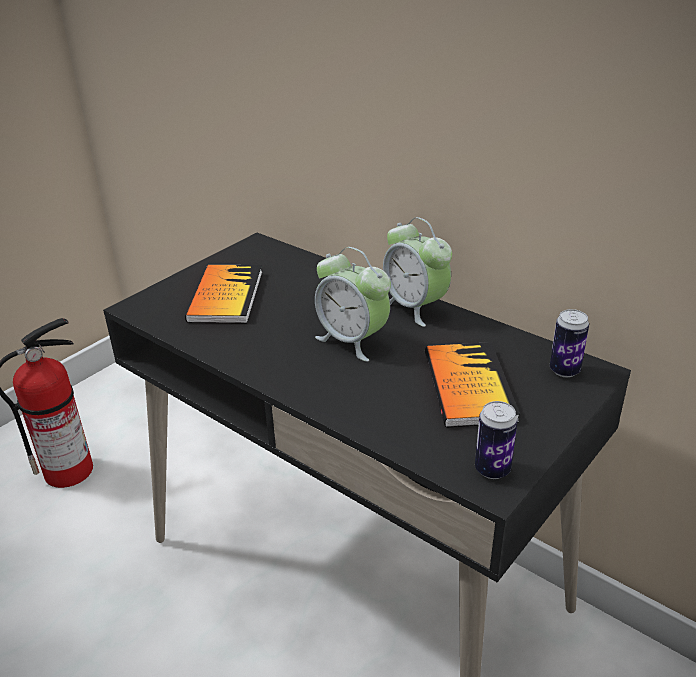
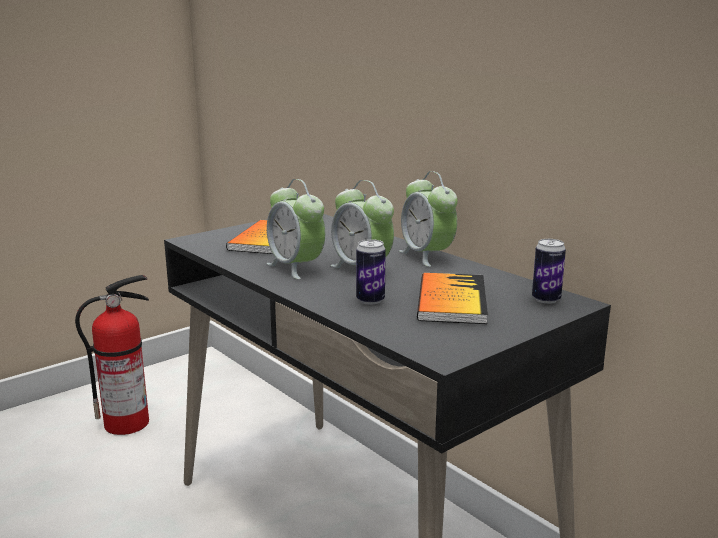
camera: 10 degrees right, 15 degrees down
can [475,401,518,479] -> can moved to [356,239,386,305]
none -> alarm clock [267,179,325,279]

